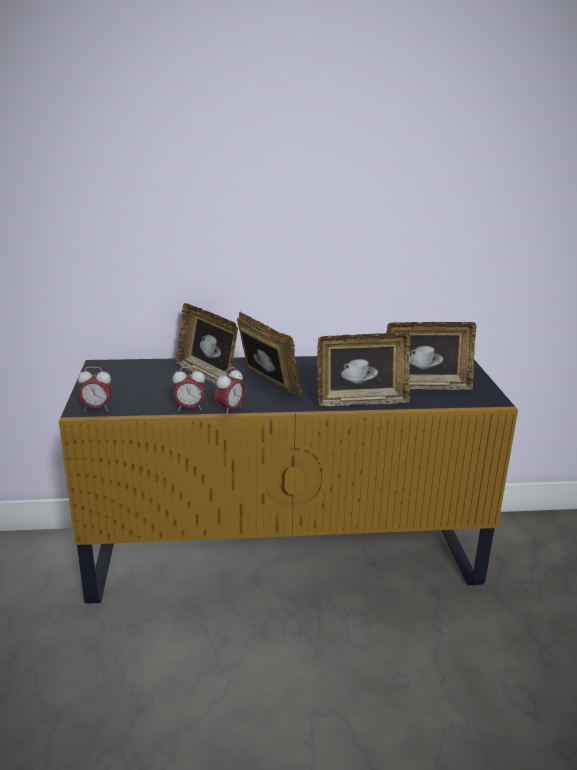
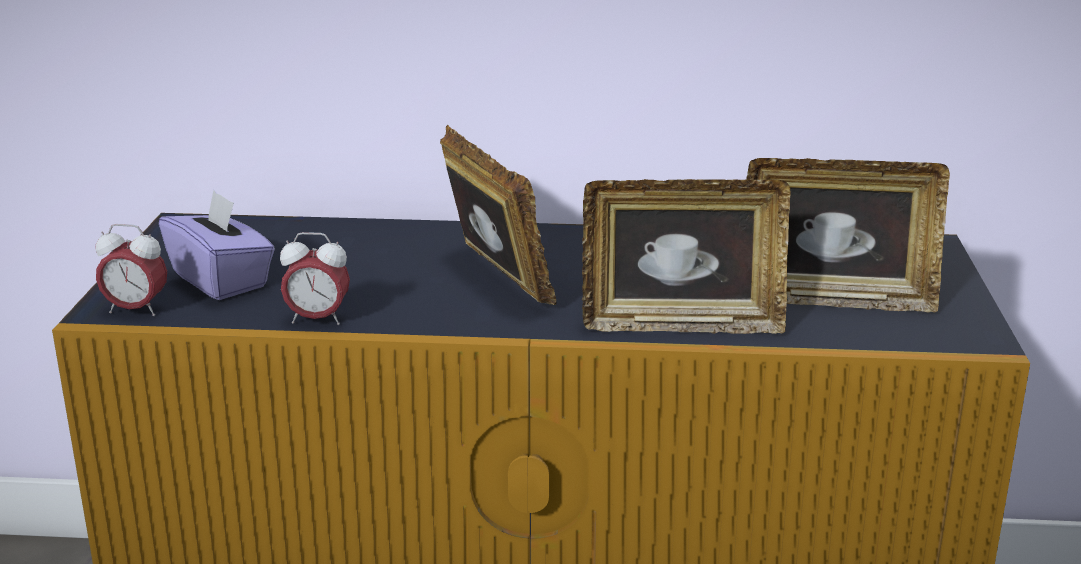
camera: 10 degrees right, 0 degrees up
picture frame [176,303,238,385] -> none
alarm clock [215,367,246,415] -> none
none -> purple tissue box [159,190,275,300]

